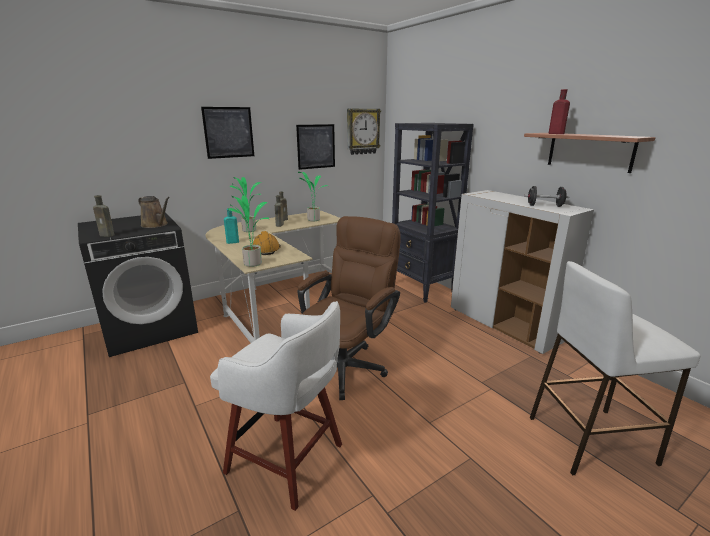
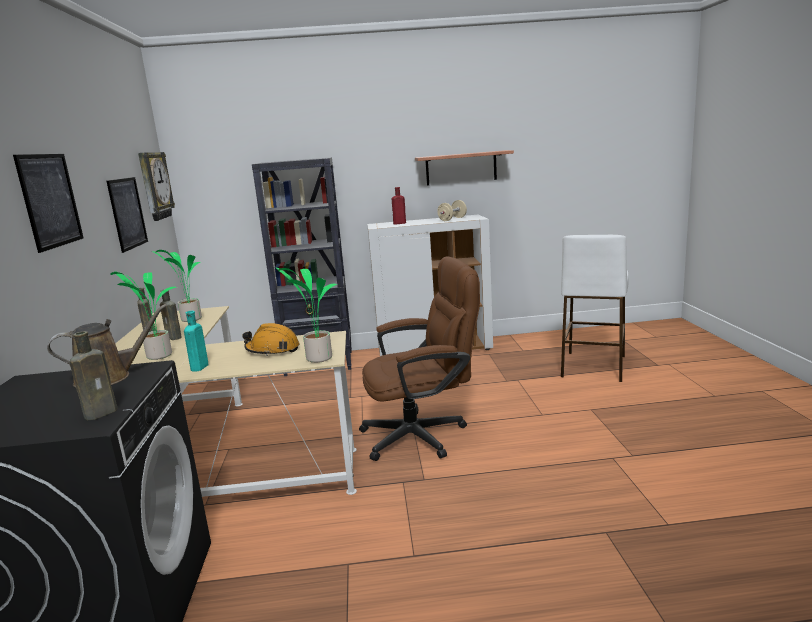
camera: 60 degrees left, 5 degrees down
white stool [210,301,342,511] -> none
brown office chair [297,216,401,400] -> brown office chair turned 105 degrees clockwise [359,256,480,461]
black dumbbell [524,186,569,207] -> beige dumbbell [437,200,467,221]
red bottle [548,89,570,134] -> red bottle moved to [392,187,406,225]

